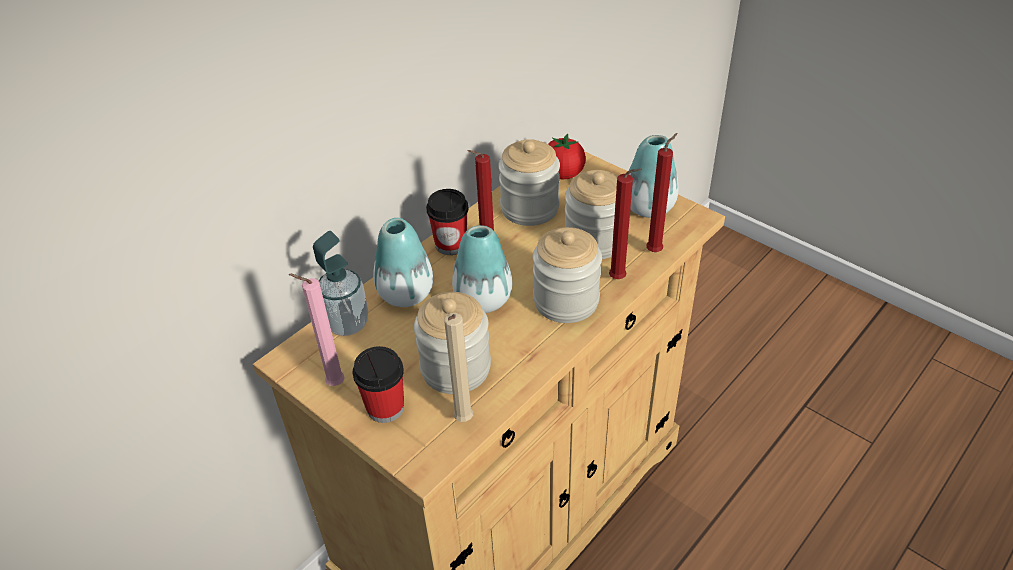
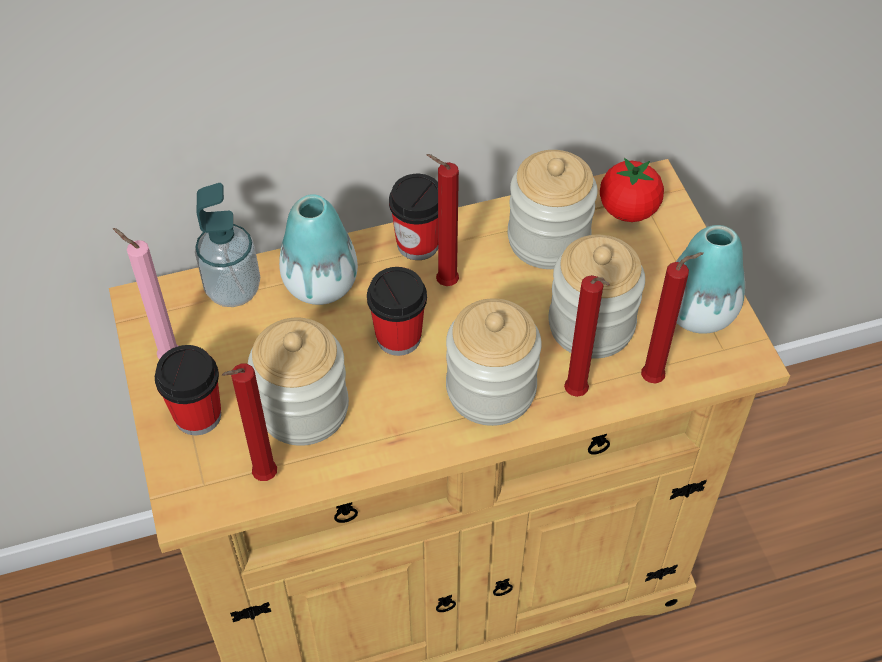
camera: 30 degrees right, 10 degrees up
beige candle [444,313,473,422] -> red candle [222,364,277,481]
vase [452,225,512,313] -> cup [367,267,427,356]

